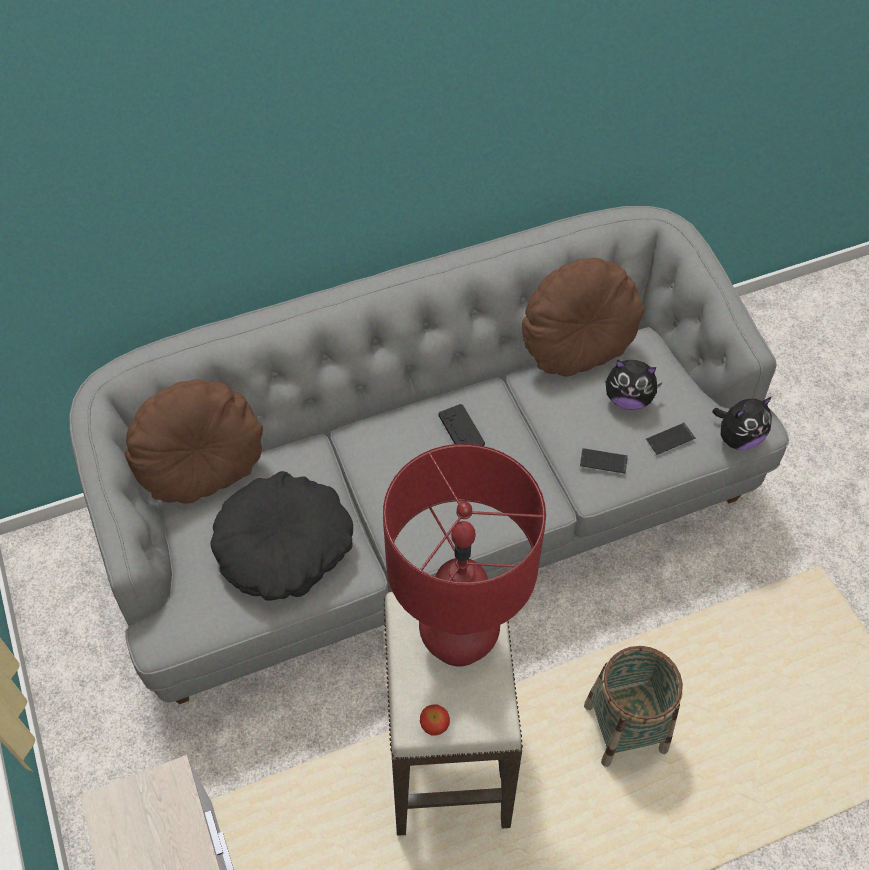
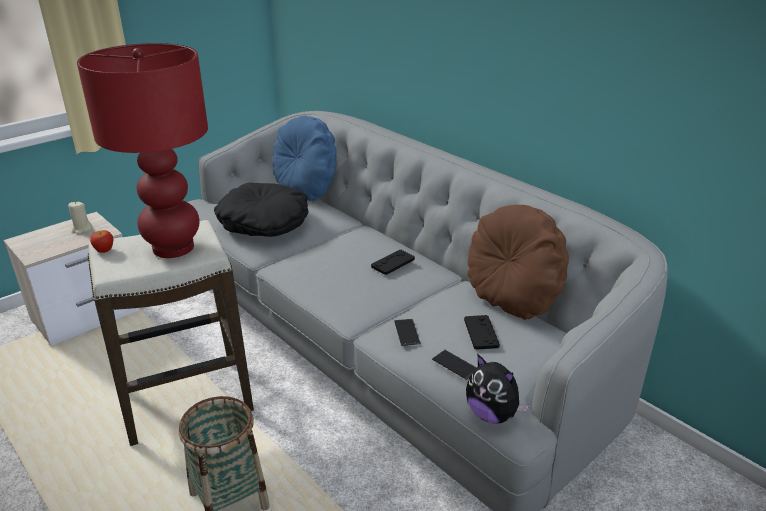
camera: 70 degrees right, 25 degrees down
brown pillow [125,379,263,504] -> blue pillow [273,116,337,201]
plush toy [606,360,663,410] -> black game controller [464,315,500,350]
none -> beige candle [68,202,92,234]

